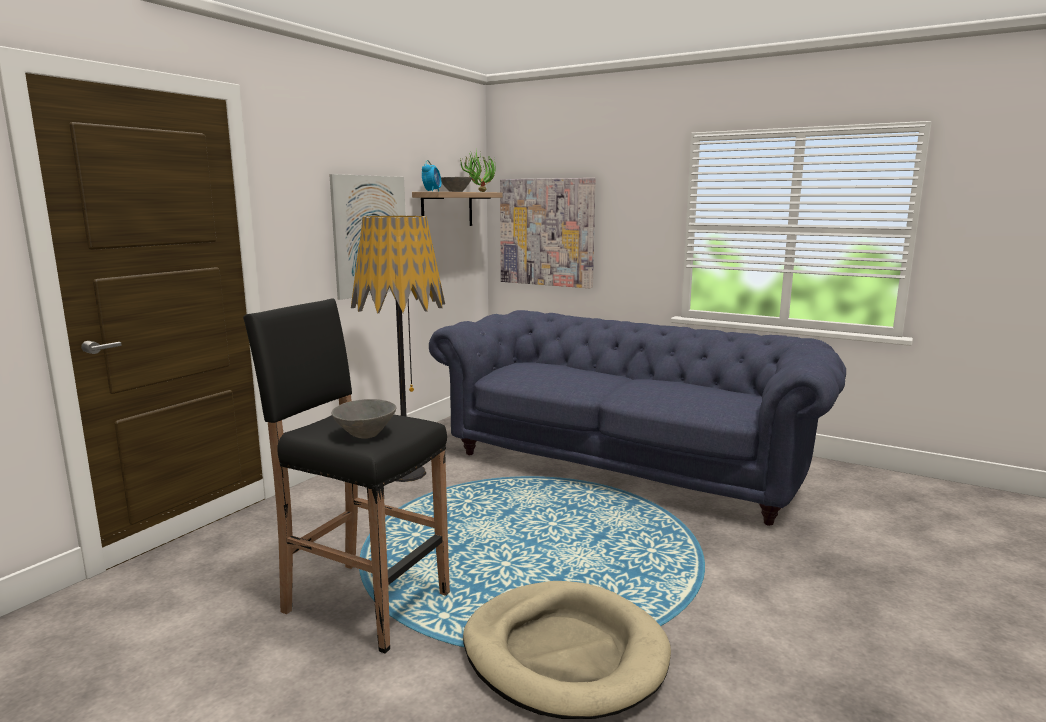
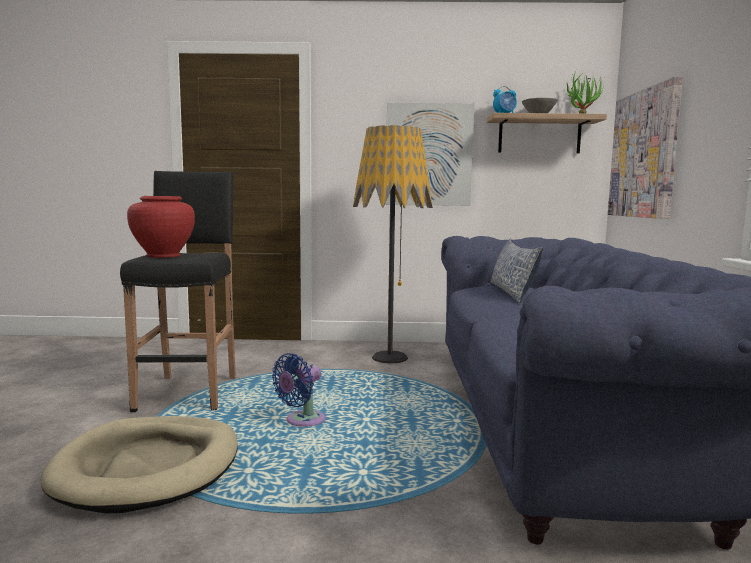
camera: 60 degrees right, 5 degrees down
grey bowl [332,399,396,439] -> red vase [127,196,195,258]
none -> blue fan [272,353,326,427]
none -> pillow [490,239,543,303]

